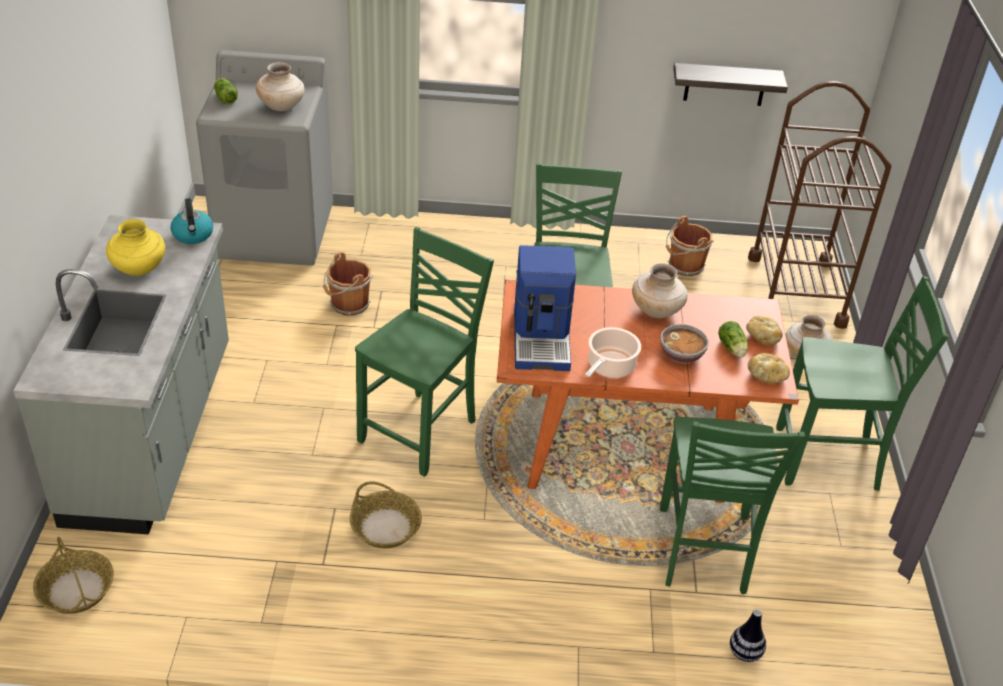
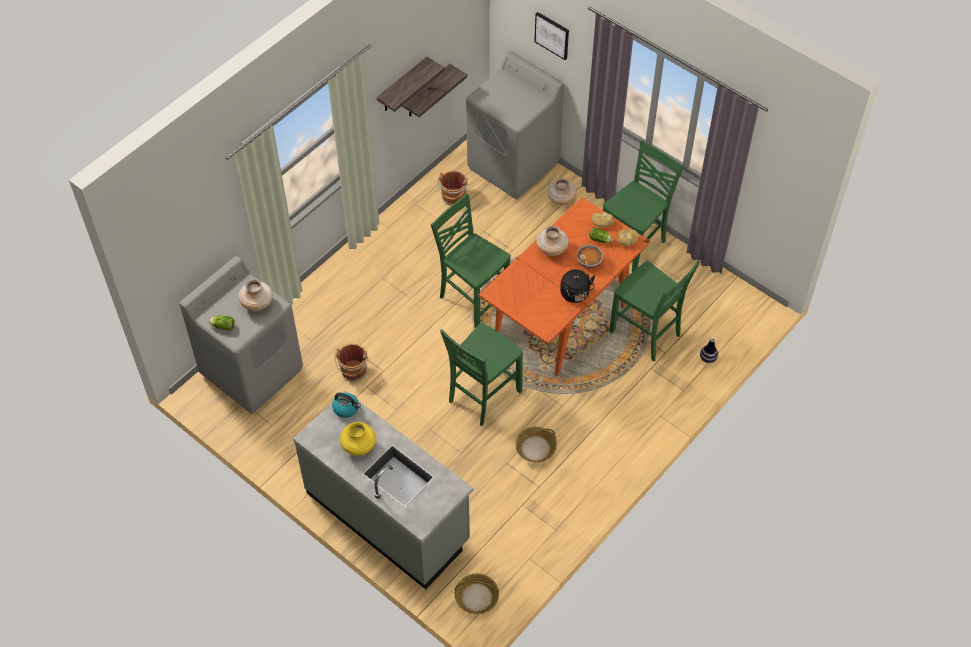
camera: 50 degrees left, 15 degrees up
green chair [355,227,494,477] -> green chair turned 120 degrees counterclockwise [440,323,523,426]
coffee machine [514,245,576,371] -> none
cooking pot [585,327,641,378] -> black kettle [560,269,595,303]
brown cart [748,81,891,329] -> grey washing machine [466,51,564,199]
none -> shelf [377,57,445,112]
none -> picture [534,12,569,60]

